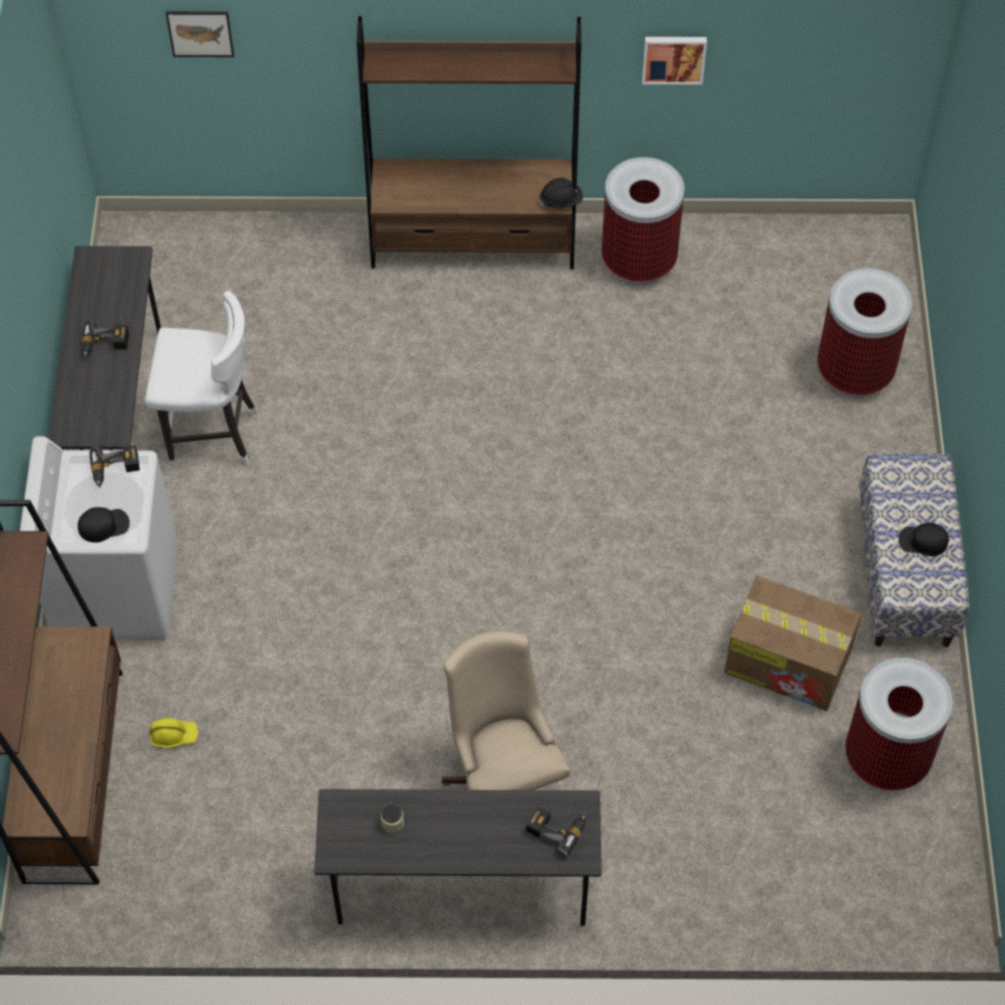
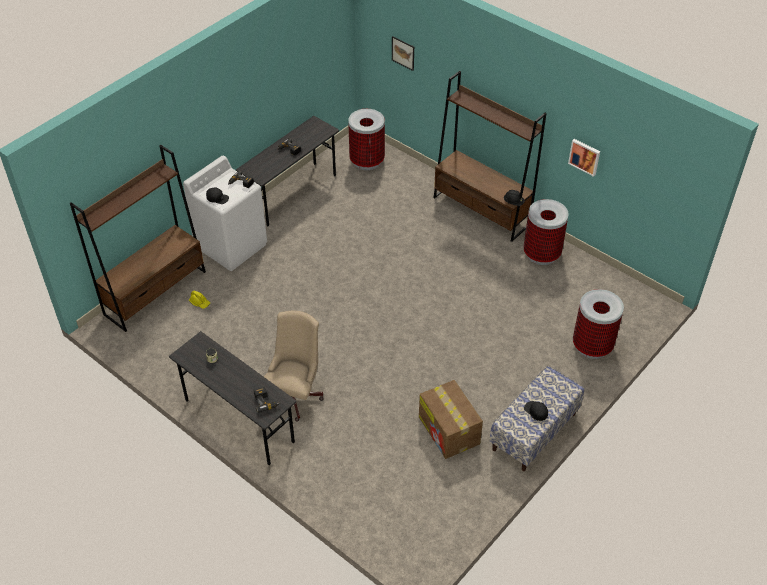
camera: 40 degrees right, 10 degrees down
white stool [145,291,258,468] -> none
trash can [845,658,953,790] -> trash can moved to [348,109,385,170]

